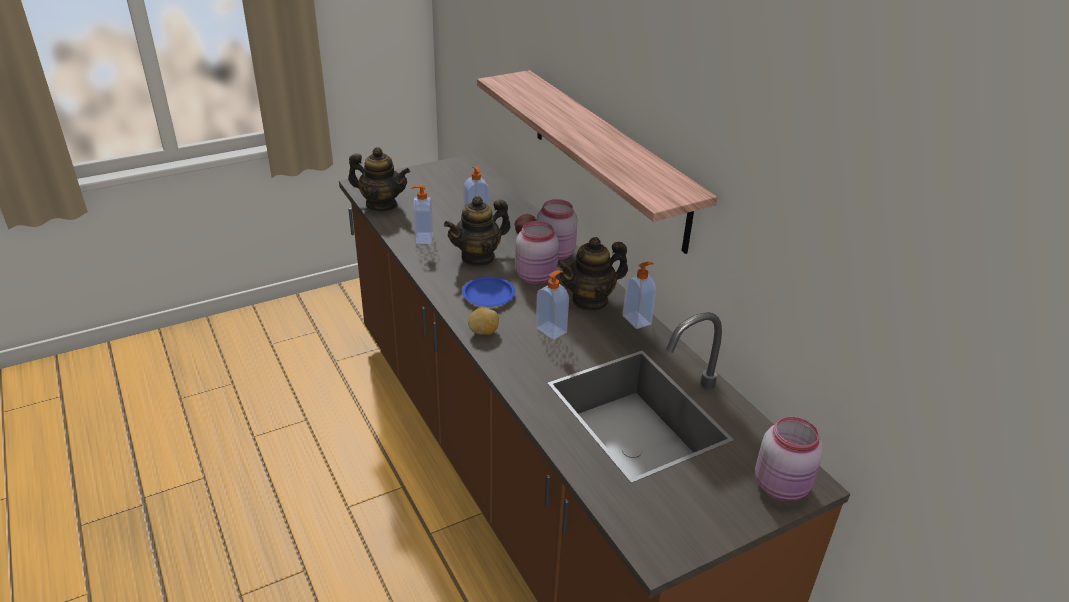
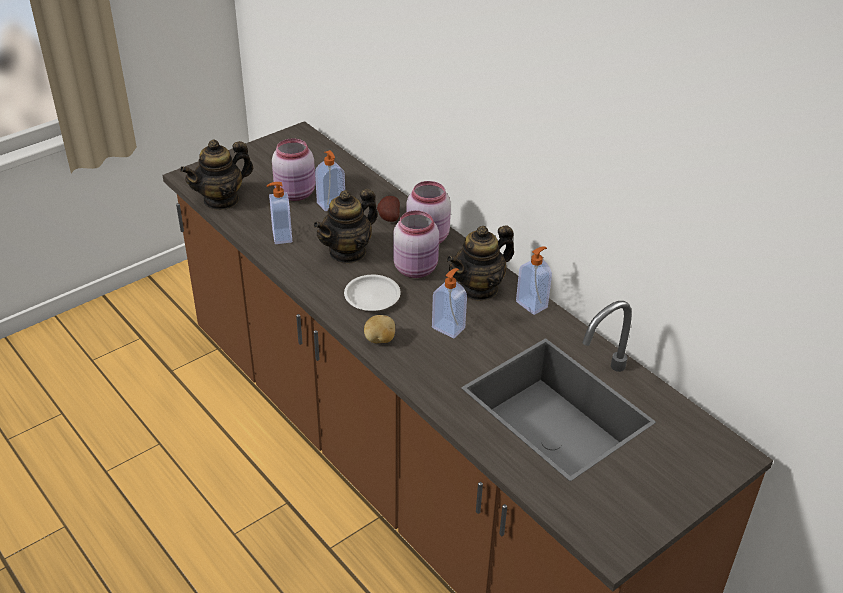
camera: 10 degrees left, 5 degrees up
teapot [348,147,410,211] -> teapot turned 135 degrees clockwise [180,140,253,211]
blue plate [462,277,515,307] -> white plate [344,275,401,311]
shelf [477,70,718,254] -> none
pink jar [755,417,823,502] -> pink jar moved to [272,138,315,201]

